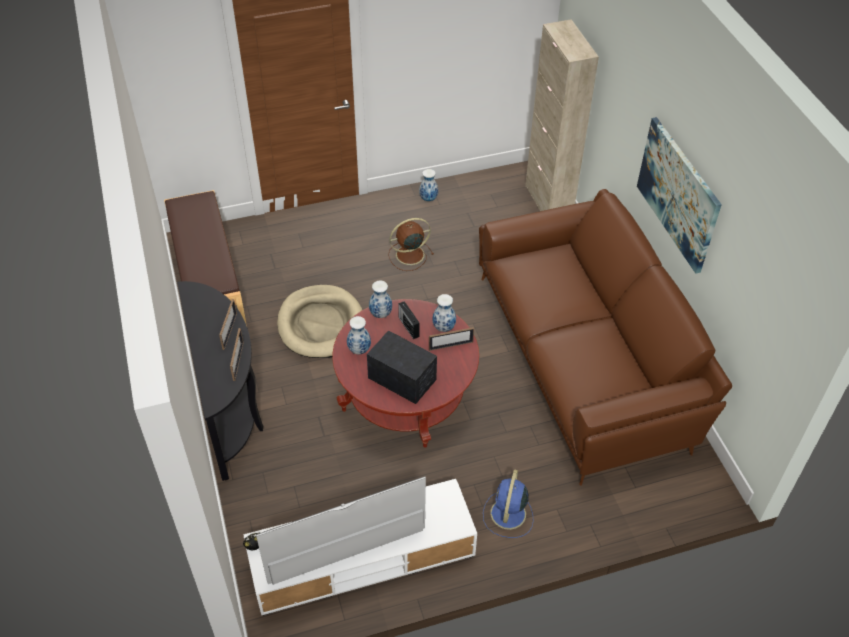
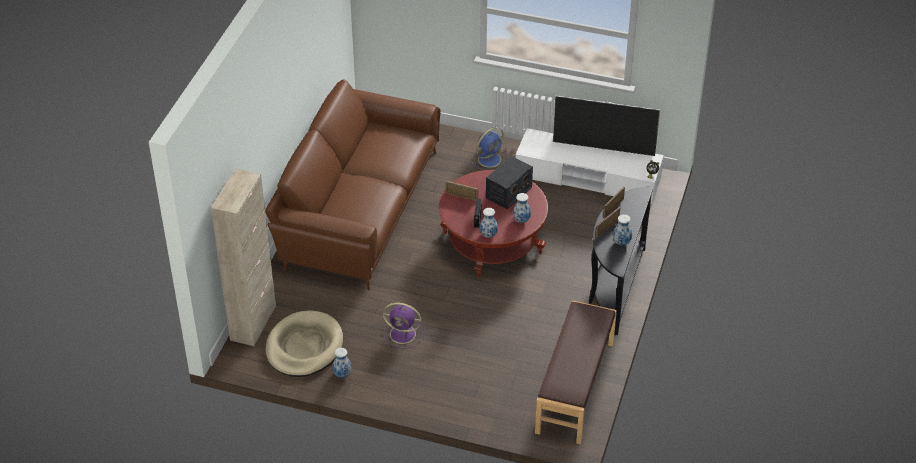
camera: 145 degrees left, 5 degrees down
beige dog bed [277,285,362,358] -> beige dog bed moved to [266,310,343,377]
radio [367,330,437,404] -> radio turned 120 degrees counterclockwise [486,156,533,209]
brown fan [388,218,434,271] -> purple fan [383,303,423,348]
vase [433,294,456,332] -> vase moved to [613,214,632,245]
picture [637,117,722,274] -> none

